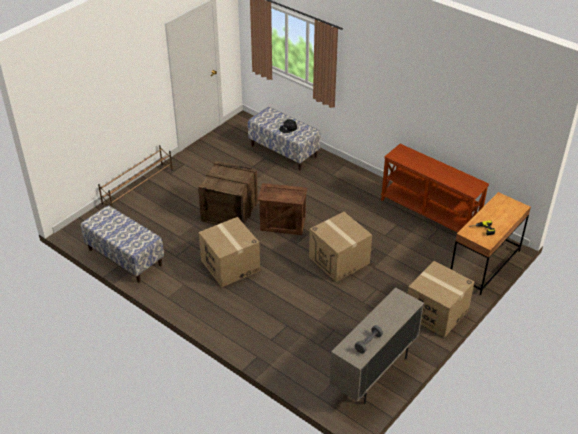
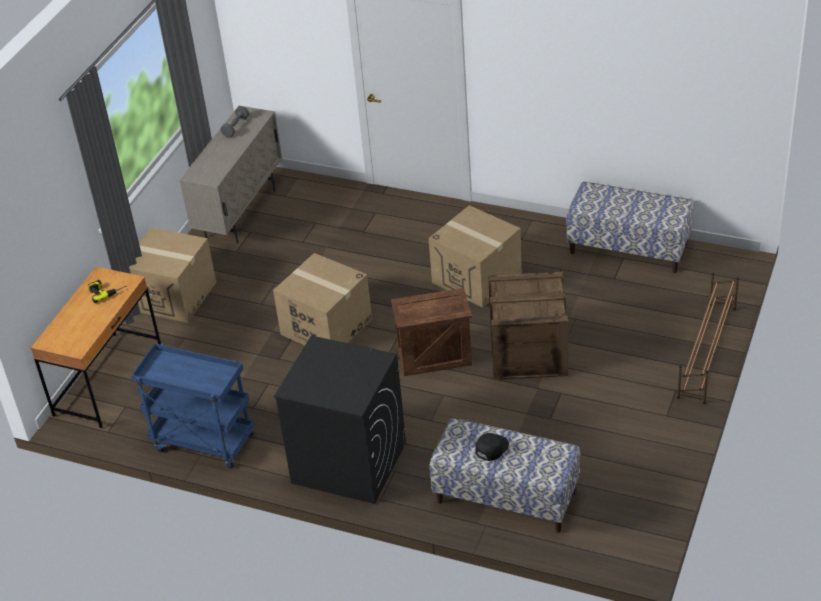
camera: 165 degrees right, 0 degrees up
brown console table [381,144,489,232] -> blue cart [131,343,255,469]
none -> black washing machine [274,336,406,504]

